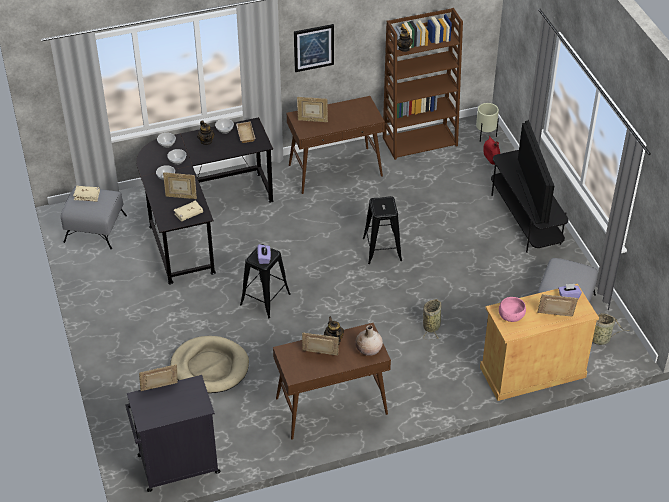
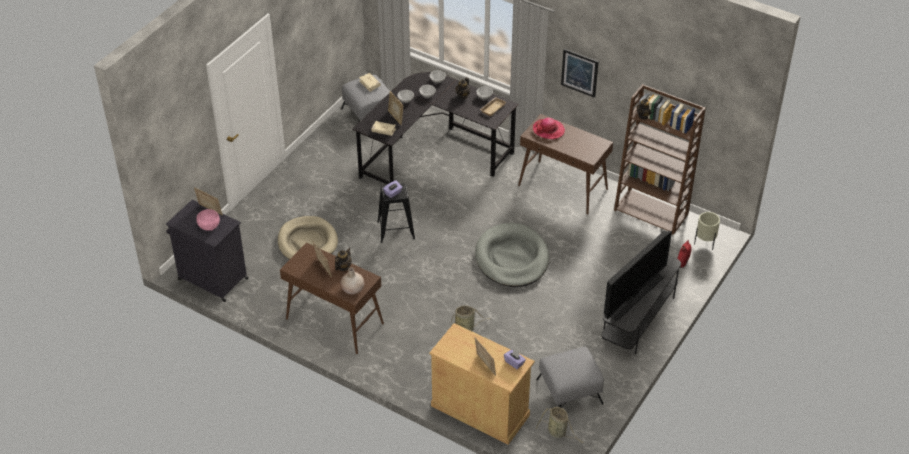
camera: 50 degrees right, 0 degrees up
picture frame [297,97,328,122] -> hat [533,118,565,140]
black stool [363,196,402,264] -> grey dog bed [475,223,549,287]
pink bowl [499,297,526,322] -> pink bowl moved to [196,209,220,231]

